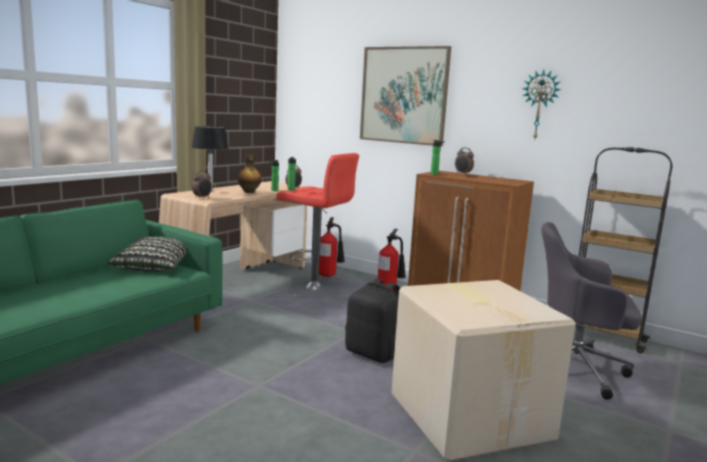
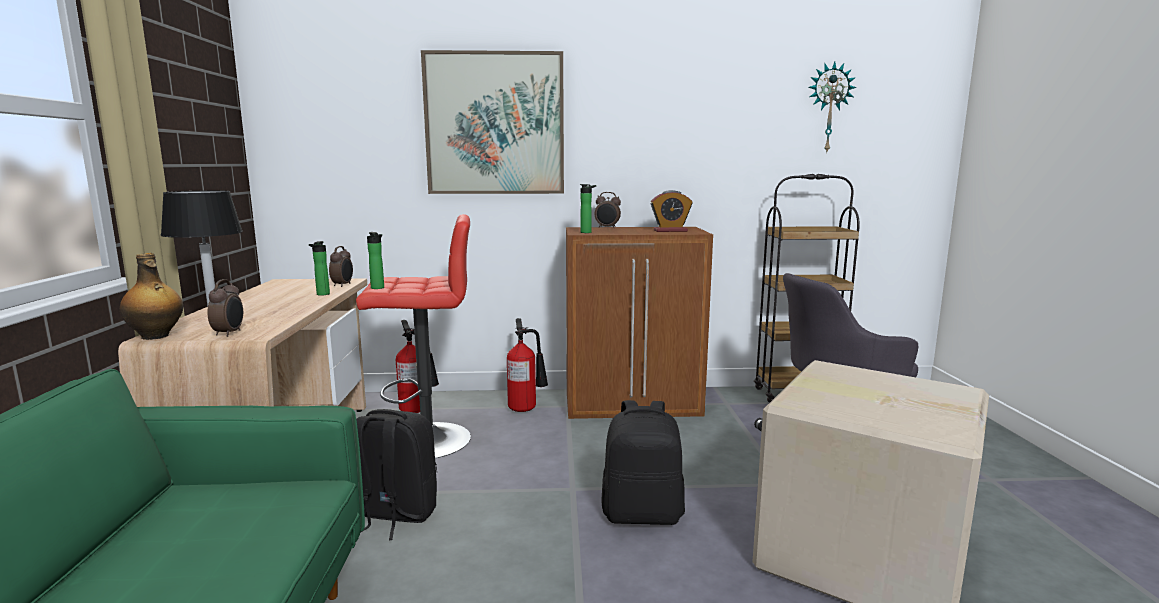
camera: 35 degrees left, 0 degrees up
pillow [107,236,187,272] -> none
bottle [238,154,262,193] -> bottle moved to [120,253,183,340]
wall clock [522,69,561,139] -> wall clock moved to [808,62,857,154]
none -> black backpack [356,409,437,540]
none -> alarm clock [650,190,693,232]

